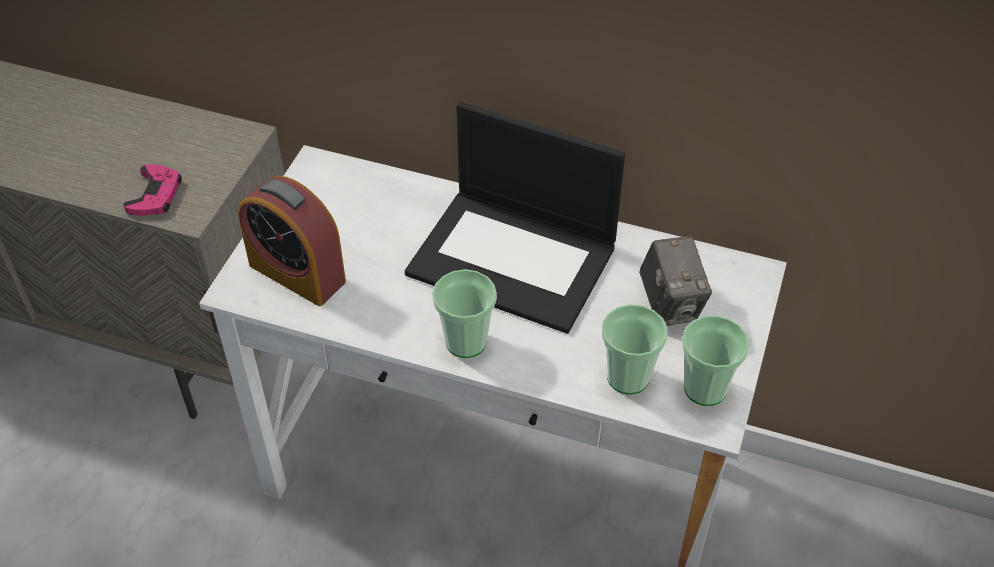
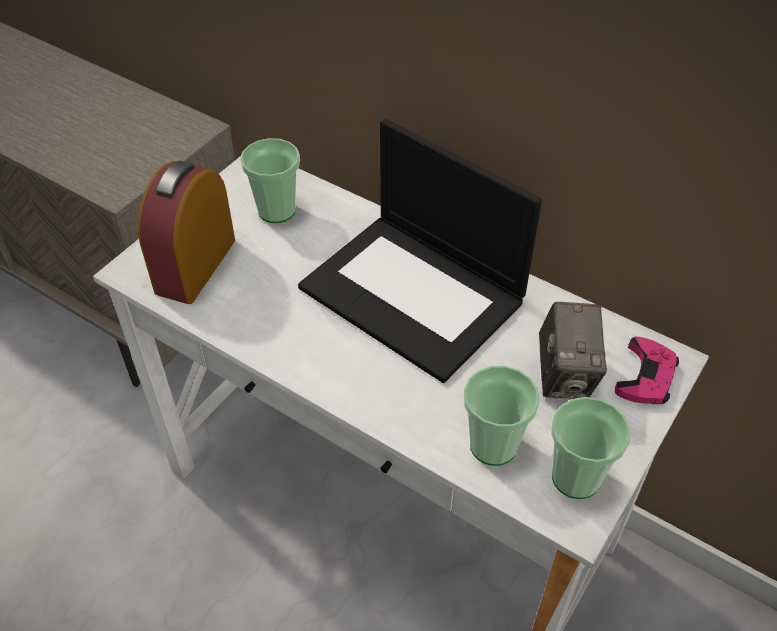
camera: 15 degrees right, 0 degrees up
pink game controller [123,164,182,216] -> pink game controller moved to [615,337,679,404]
alarm clock [238,176,346,306] -> alarm clock turned 60 degrees clockwise [138,161,235,304]
cup [432,269,497,358] -> cup moved to [240,138,300,223]

